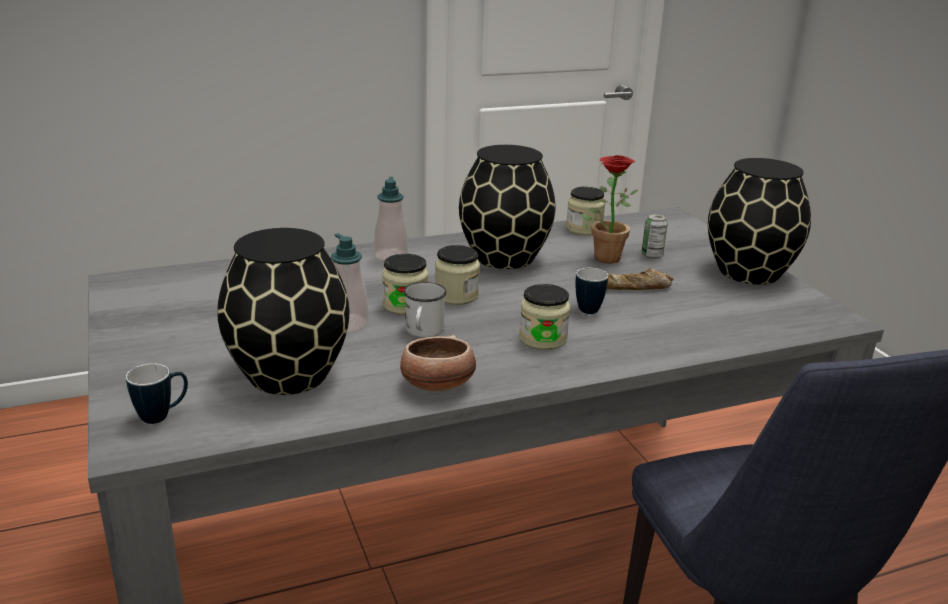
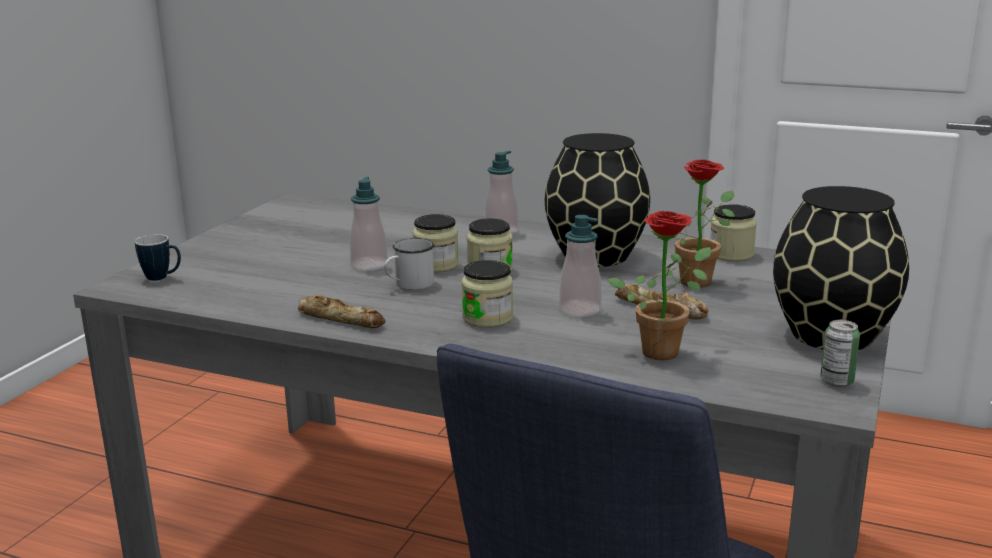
camera: 45 degrees right, 5 degrees down
black vase [217,228,349,395] -> none
bowl [400,335,476,391] -> bread [298,295,386,328]
mug [576,268,608,314] -> soap dispenser [559,215,602,317]
can [641,214,668,259] -> can moved to [820,320,860,387]
none -> potted plant [607,211,711,360]

